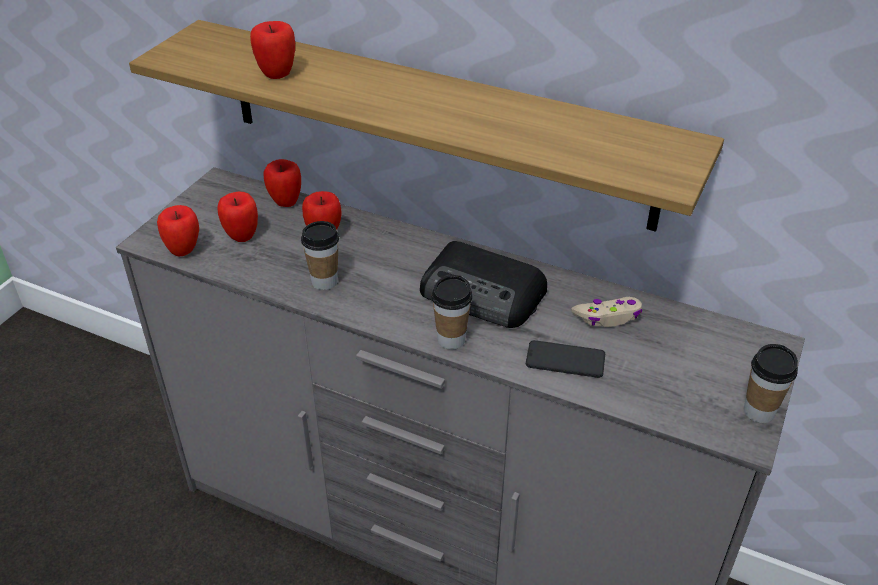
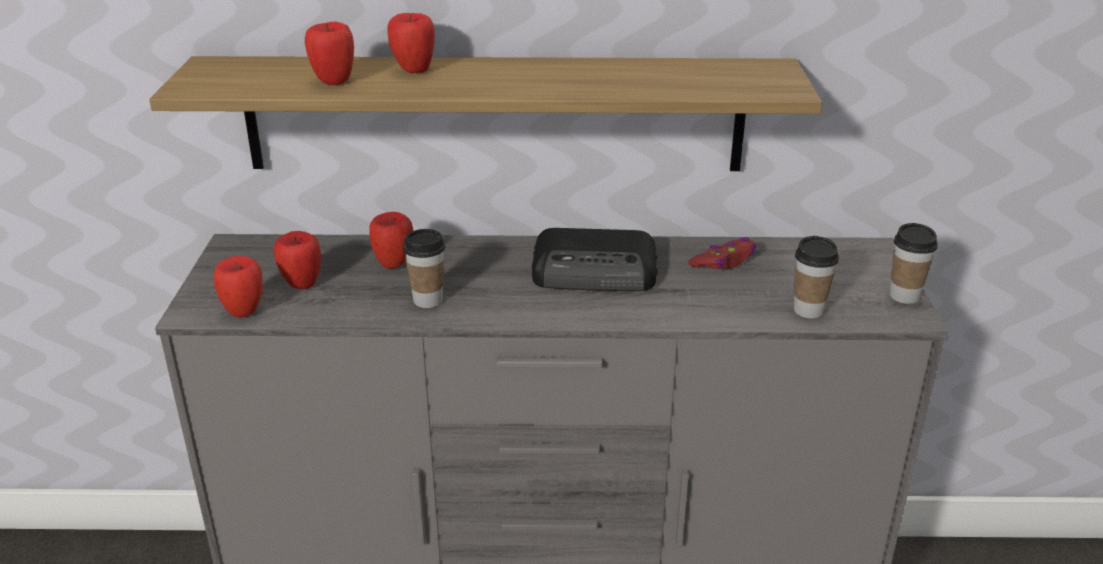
camera: 25 degrees left, 10 degrees down
apple [263,159,301,207] -> apple moved to [387,13,435,73]
cup [432,275,472,349] -> cup moved to [794,236,839,319]
phone [526,340,605,378] -> none
beige game controller [571,297,642,327] -> red game controller [688,237,756,269]

